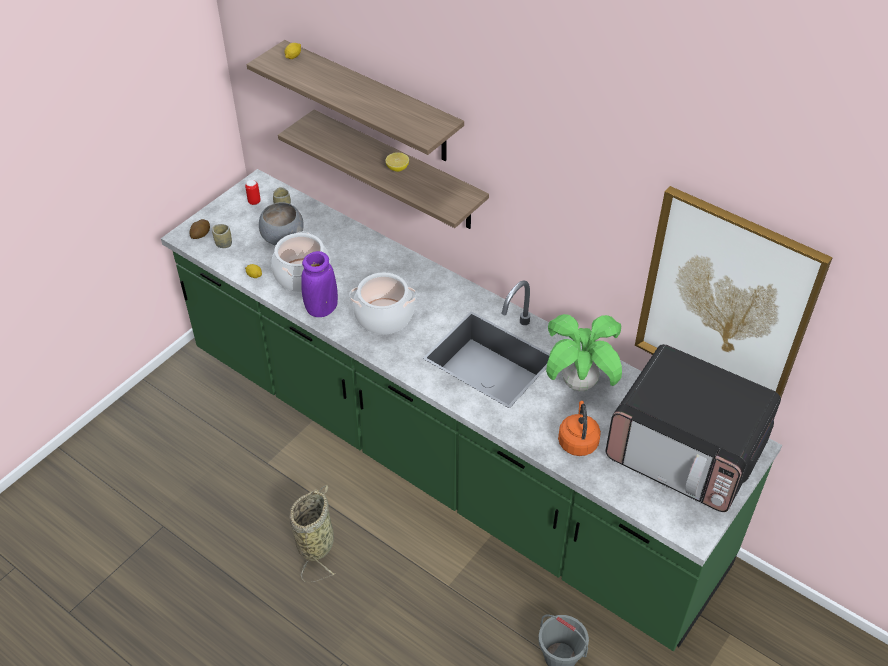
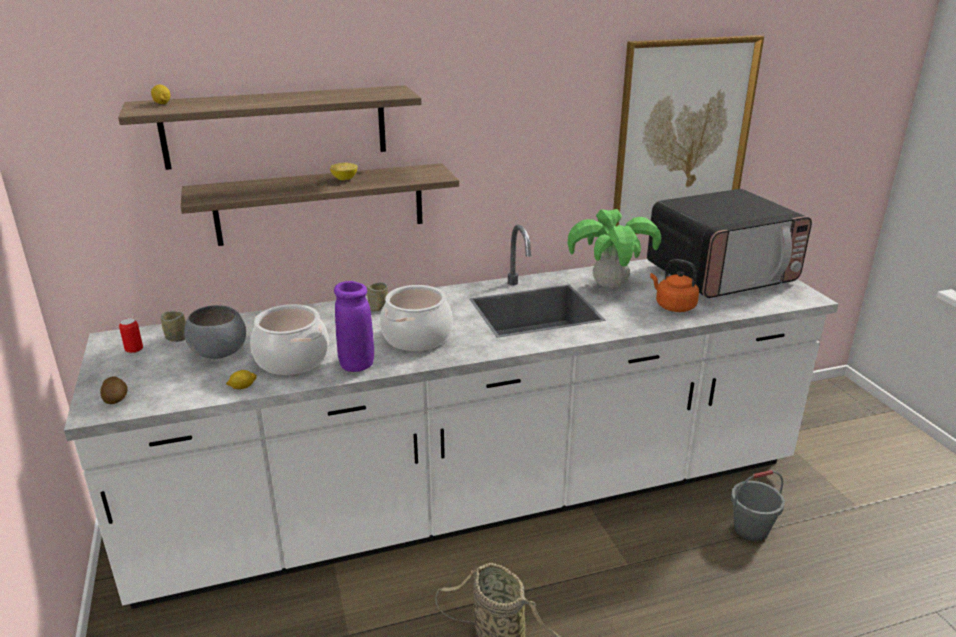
camera: 55 degrees left, 20 degrees down
green counter [161,169,782,651] -> white counter [64,224,838,609]
cup [212,224,232,248] -> cup moved to [367,282,388,311]

